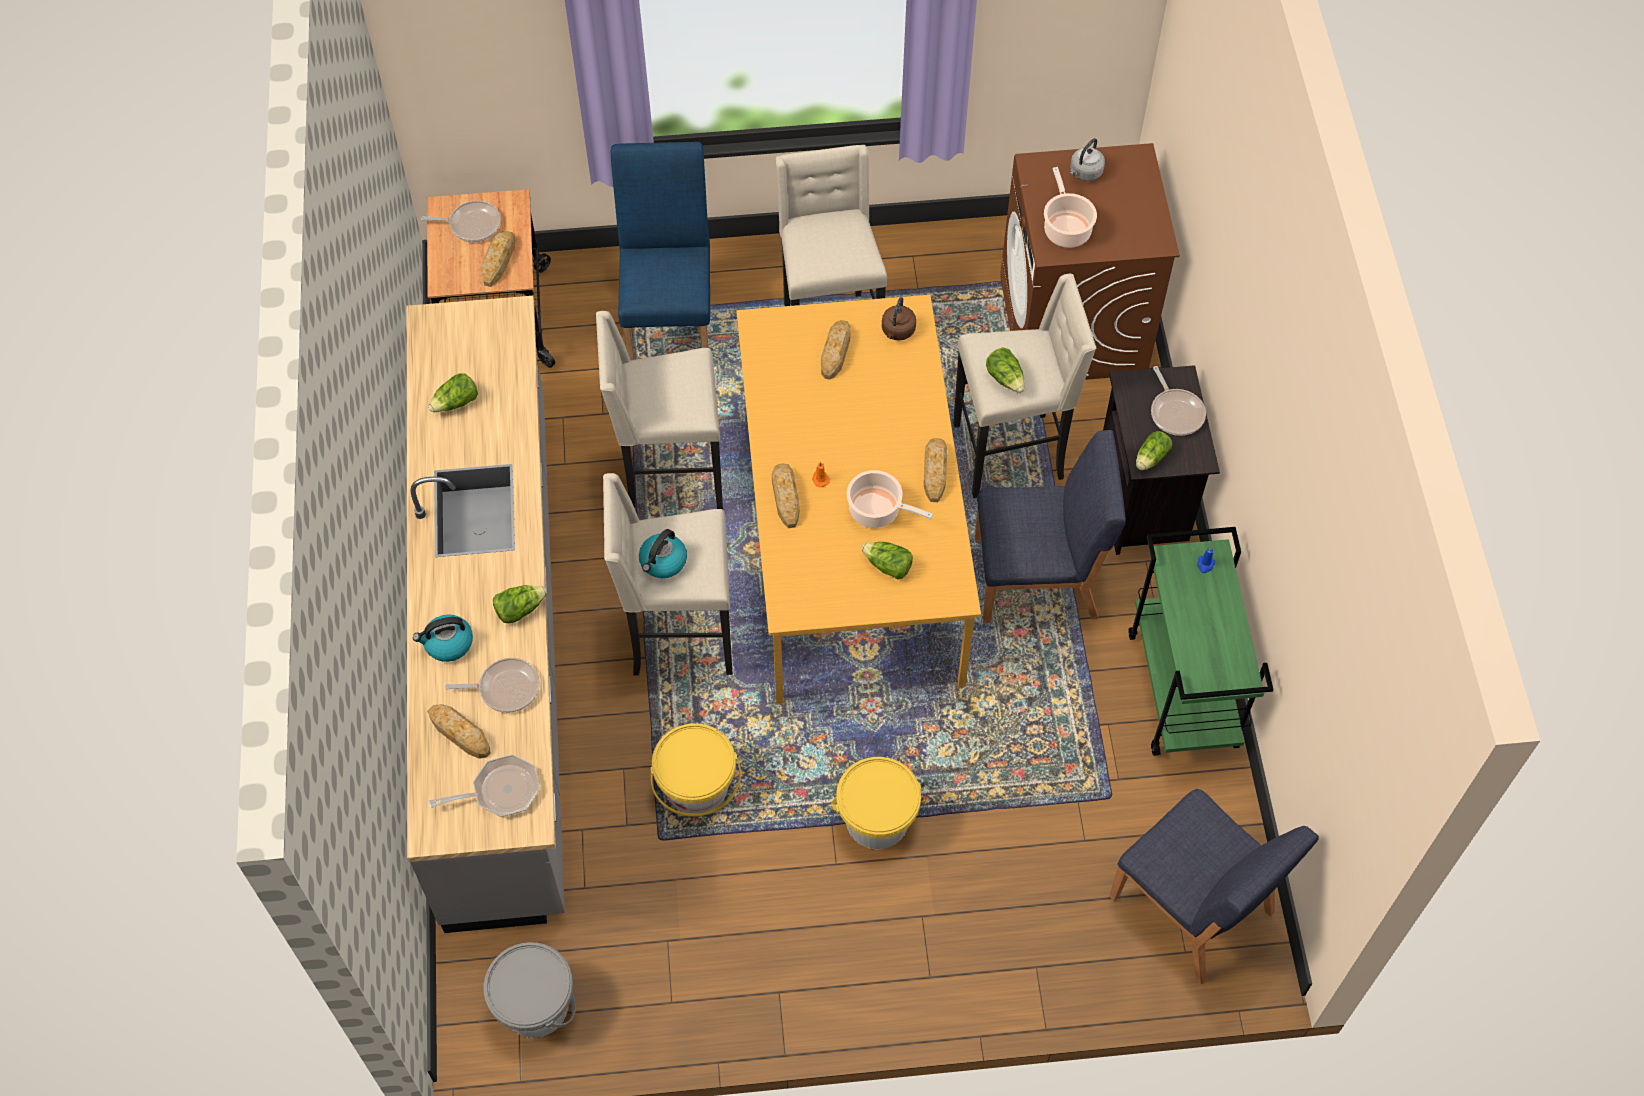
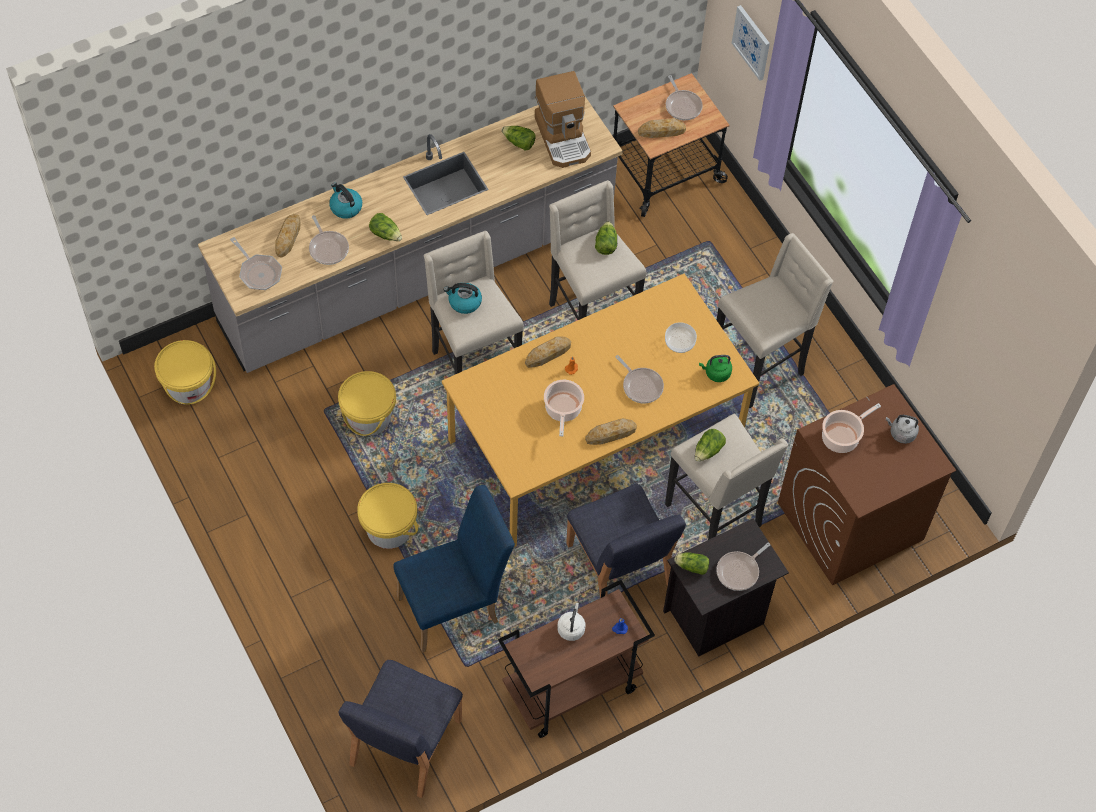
camera: 65 degrees right, 0 degrees up
grey bucket [483,942,576,1038] -> yellow bucket [154,340,216,405]
blue chair [611,142,710,360] -> blue chair moved to [393,485,515,653]
bread [821,320,850,380] -> bowl [665,322,697,353]
lettuce [862,542,913,579] -> lettuce moved to [595,221,617,255]
brown kettle [882,297,916,340] -> green kettle [699,355,732,382]
green cart [1129,527,1274,756] -> brown cart [498,580,655,738]
none -> coffee machine [535,71,591,168]
none -> white kettle [557,603,585,641]
none -> frying pan [616,355,664,404]
none -> picture [732,5,770,81]

